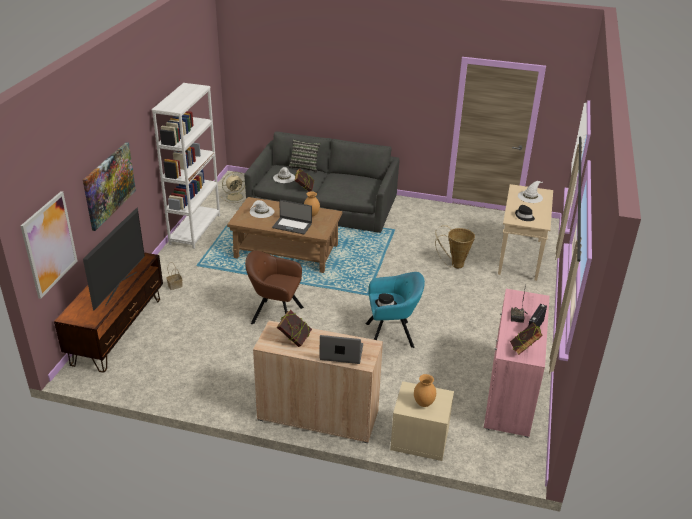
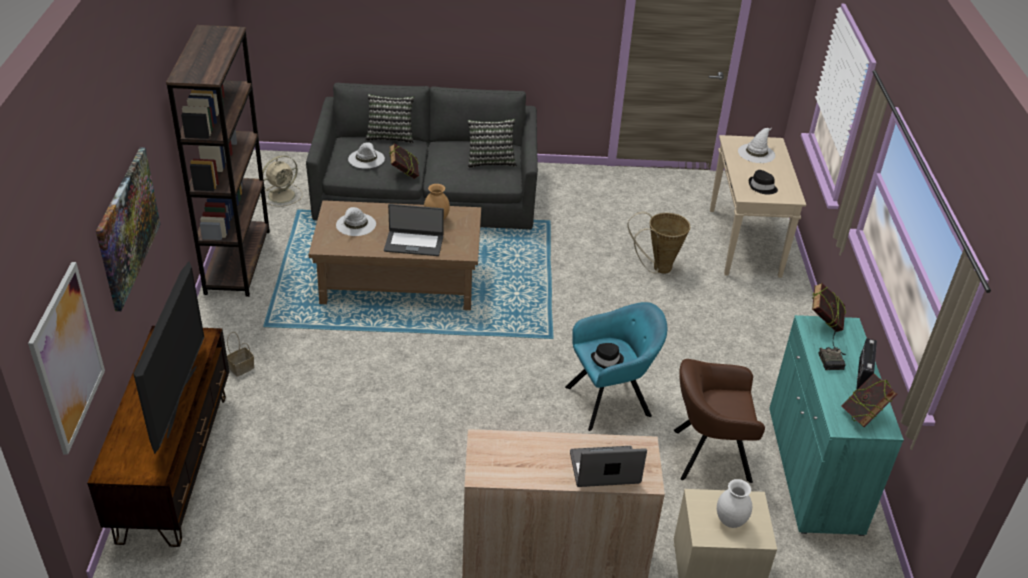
camera: 15 degrees left, 5 degrees up
white bookcase [152,83,220,249] -> brown bookcase [166,25,270,297]
brown armchair [245,250,304,324] -> brown armchair moved to [674,359,765,483]
book [277,310,312,347] -> book moved to [812,283,846,332]
brown vase [414,374,436,407] -> white vase [717,479,752,528]
pink cabinet [484,289,550,438] -> turquoise cabinet [769,315,904,536]
none -> pillow [467,119,517,168]

